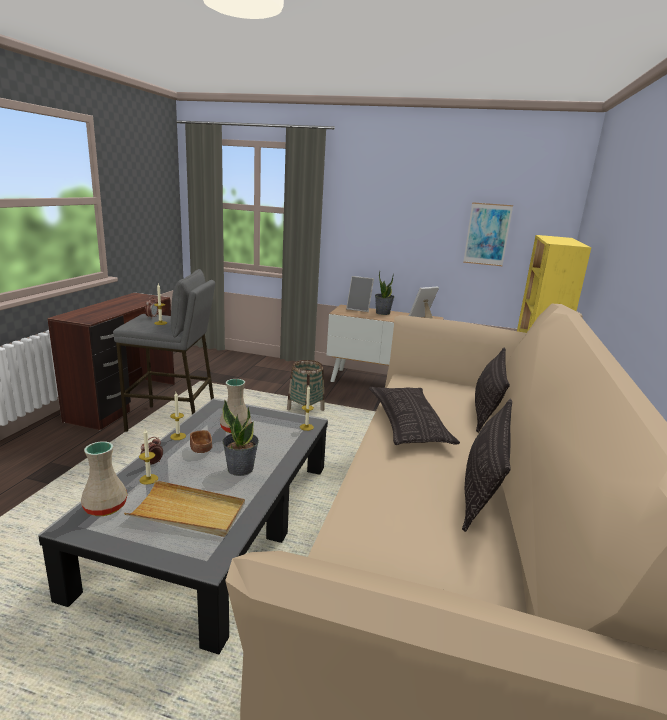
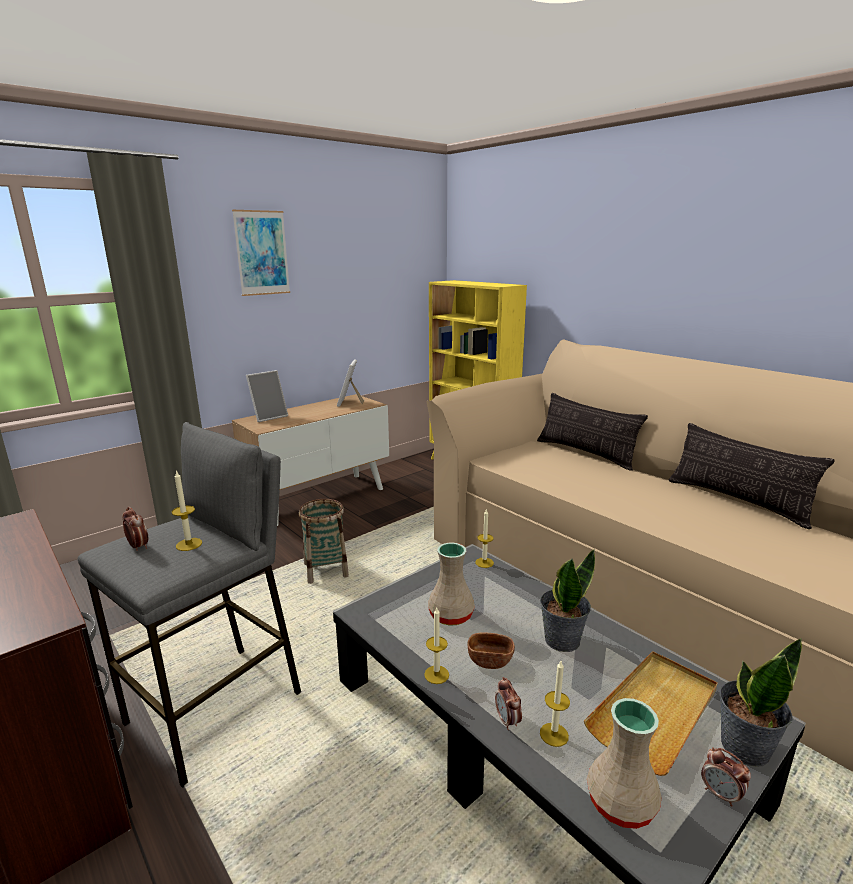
camera: 55 degrees left, 0 degrees up
pillow [369,387,460,445] -> none
potted plant [375,270,394,315] -> potted plant moved to [720,637,802,767]
picture [463,202,513,266] -> picture moved to [232,210,290,296]
none -> alarm clock [701,747,751,807]

